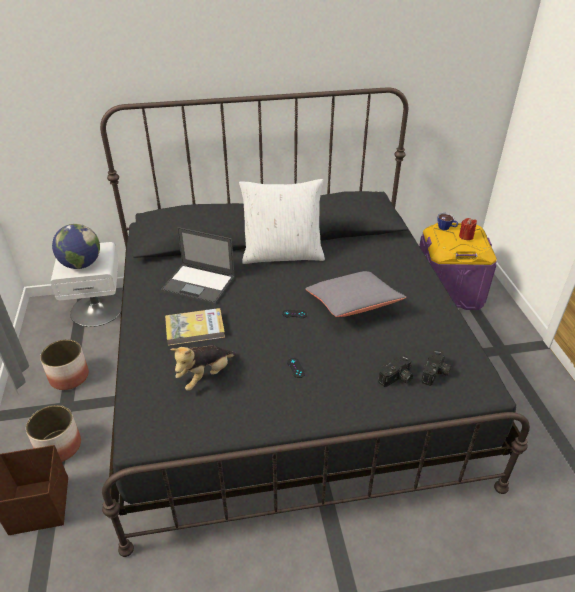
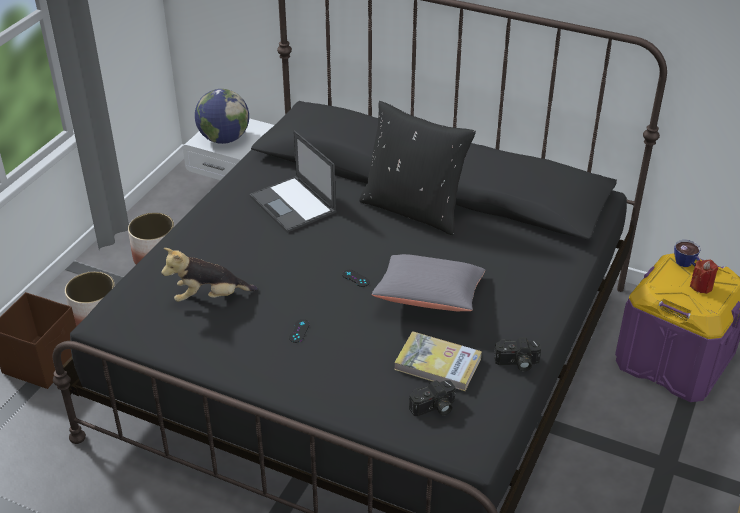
camera: 35 degrees right, 0 degrees up
book [165,308,225,346] -> book moved to [394,331,482,391]
white pillow [239,179,325,264] -> black pillow [359,101,476,235]
camera [378,355,413,387] -> camera moved to [494,337,541,371]

